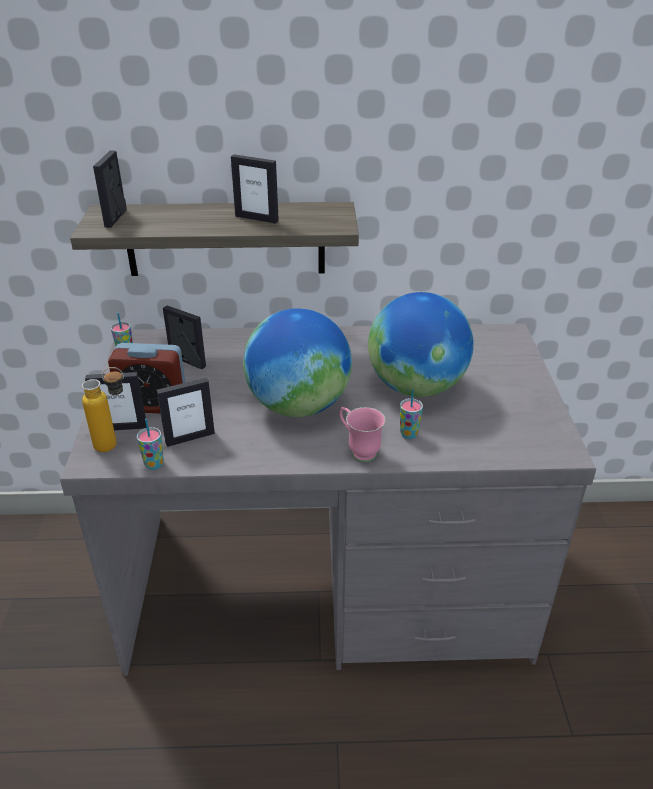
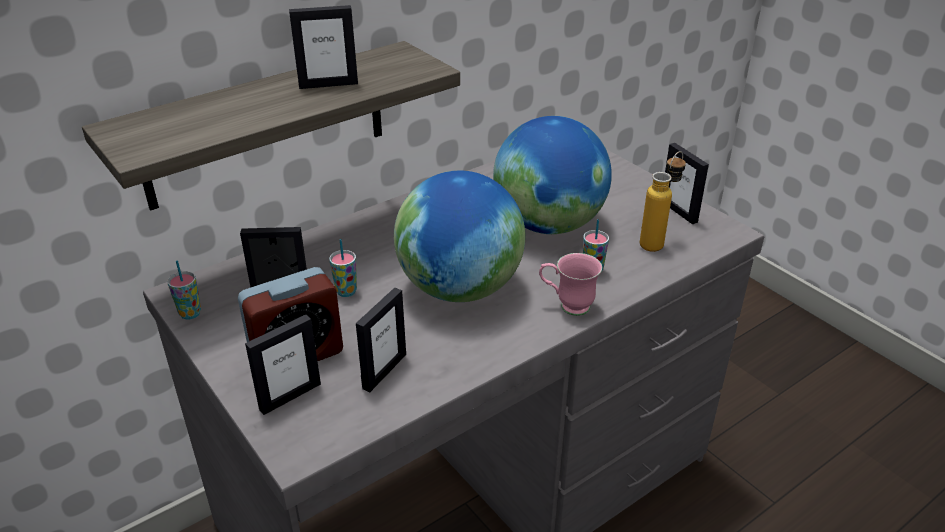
camera: 35 degrees left, 0 degrees up
bottle [82,367,124,452] -> bottle moved to [640,151,686,252]
picture frame [93,150,127,228] -> picture frame moved to [665,143,709,224]
cup [137,419,164,470] -> cup moved to [329,239,357,297]

